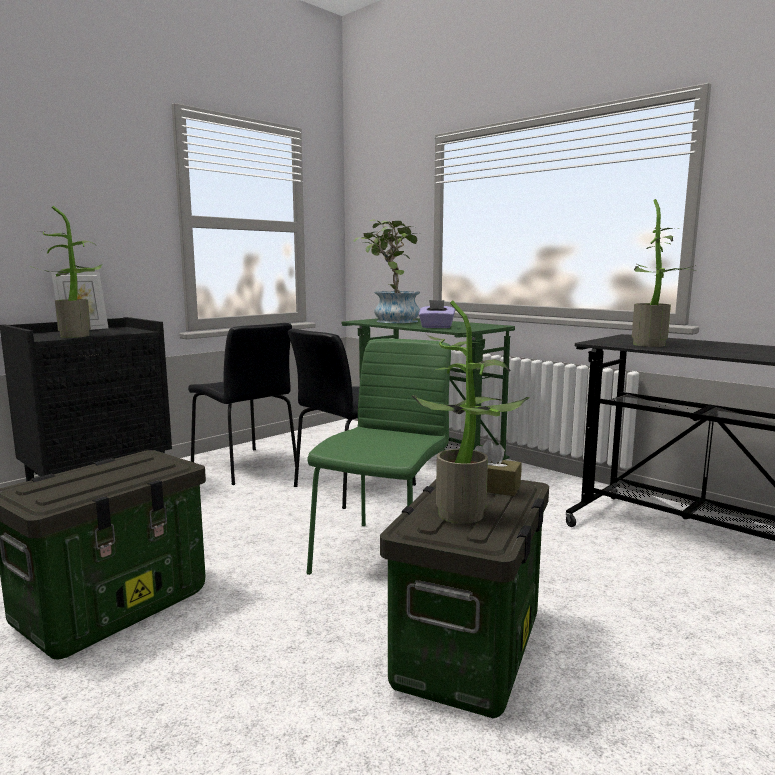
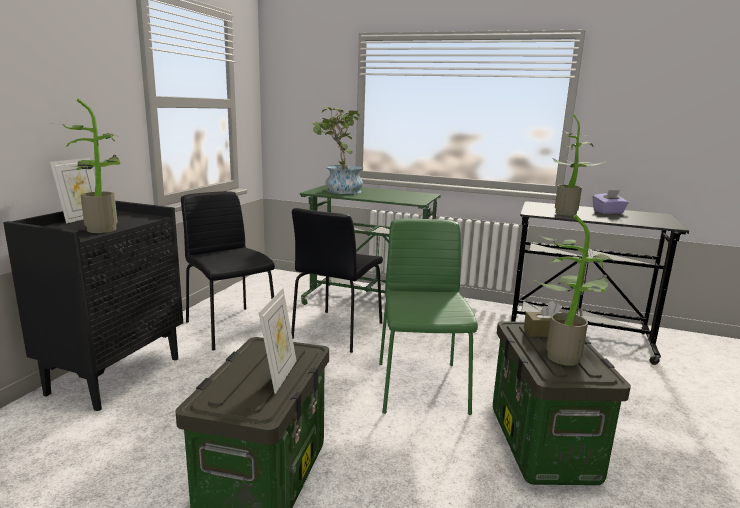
camera: 25 degrees left, 5 degrees up
black chair [188,323,296,485] -> black chair turned 150 degrees counterclockwise [181,191,275,351]
purple tissue box [419,300,455,328] -> purple tissue box moved to [593,190,629,214]
none -> picture frame [259,288,297,394]

